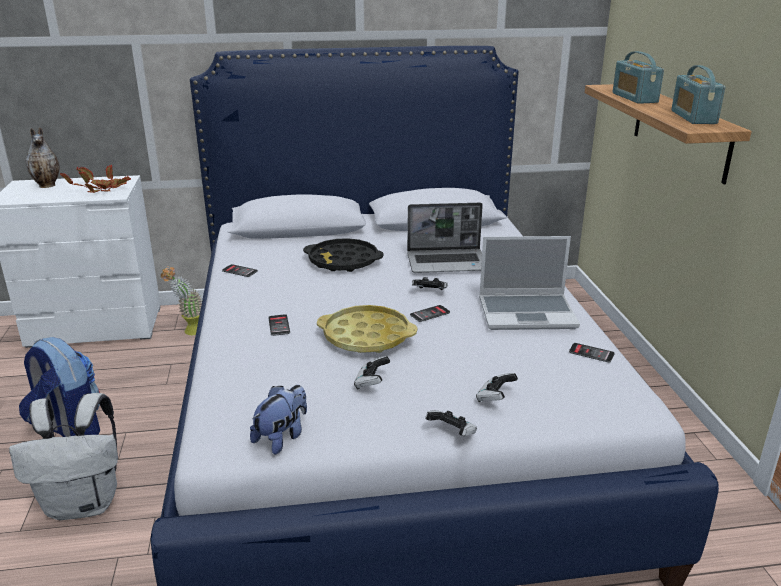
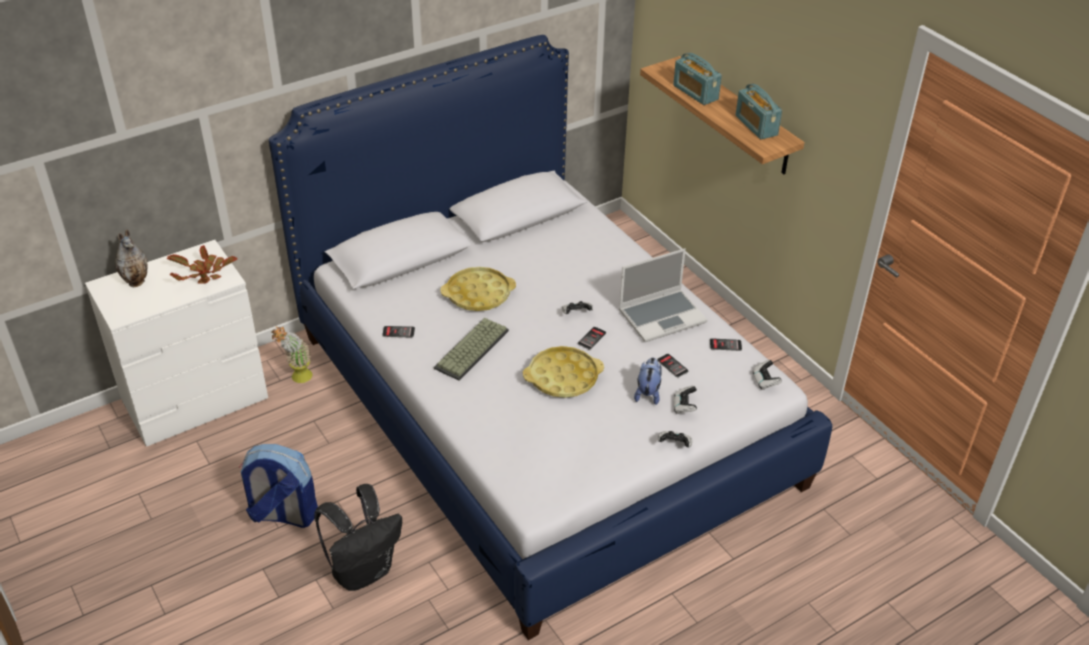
camera: 25 degrees left, 15 degrees up
white backpack [9,393,118,520] -> black backpack [314,484,402,591]
plush toy [250,385,307,454] -> plush toy moved to [634,358,662,405]
phone [268,314,290,336] -> phone moved to [657,354,689,377]
black tray [303,238,384,272] -> yellow tray [440,267,516,311]
game controller [354,356,390,389] -> game controller moved to [753,360,782,390]
laptop [407,203,483,273] -> none
none -> keyboard [434,318,509,381]

